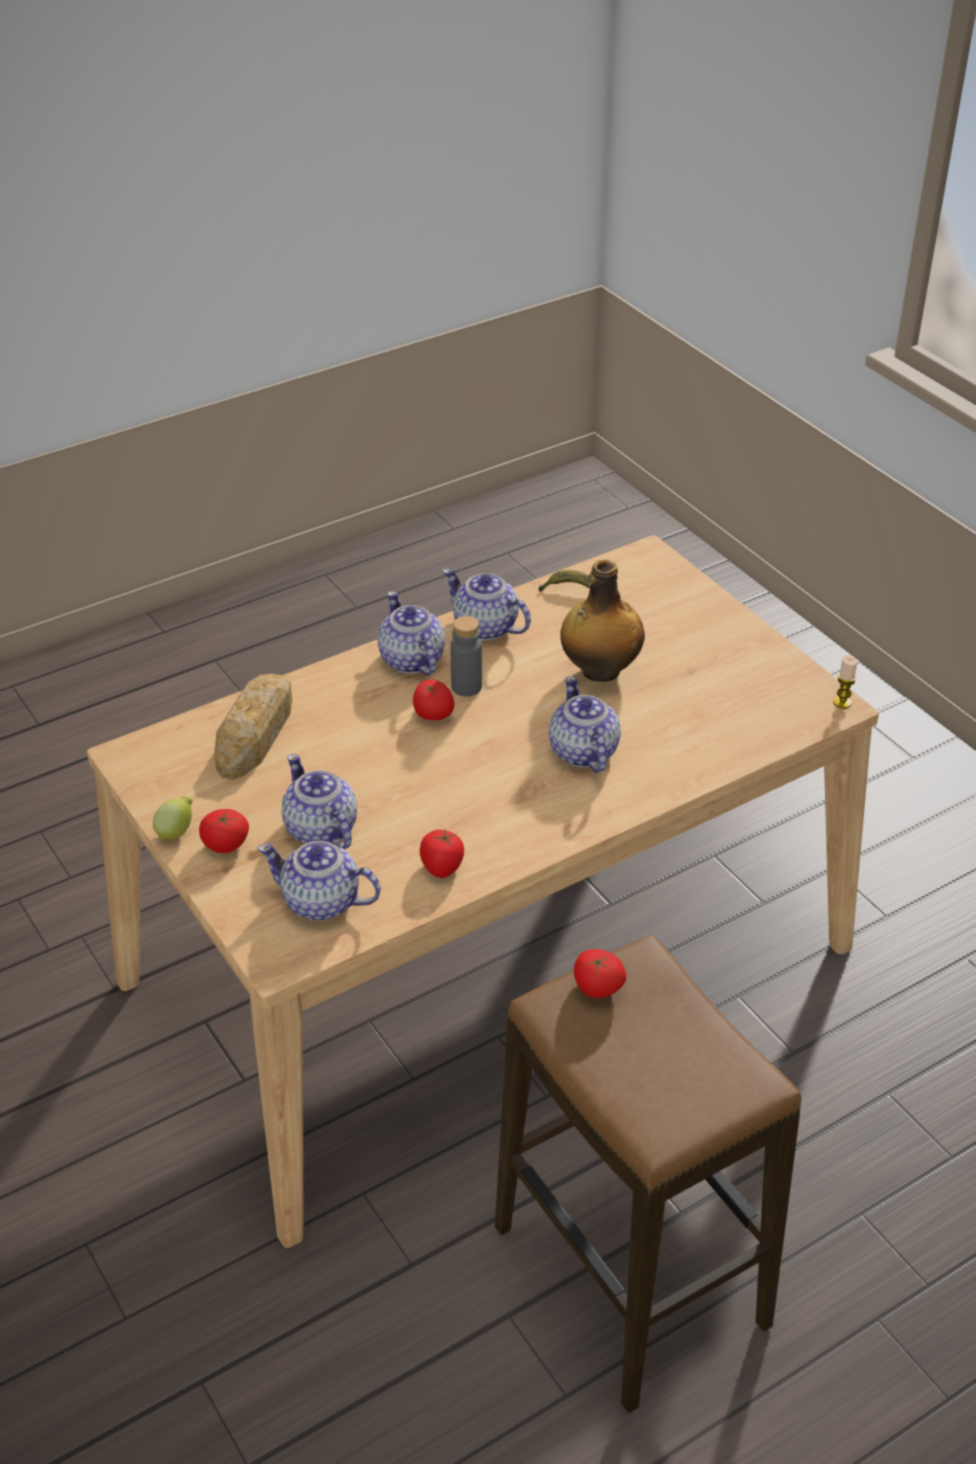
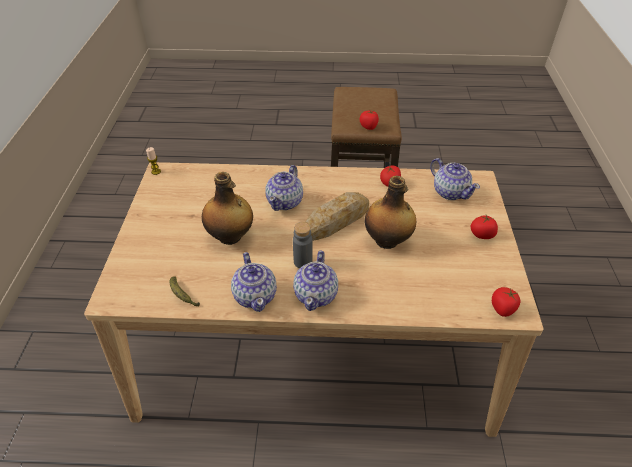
camera: 145 degrees left, 5 degrees up
lemon [153,796,192,841] -> none
bread [214,674,292,780] -> bread moved to [306,192,369,241]
teapot [282,754,357,850] -> none
tomato [413,679,454,720] -> tomato moved to [492,287,520,317]
none -> bottle [364,176,416,249]

